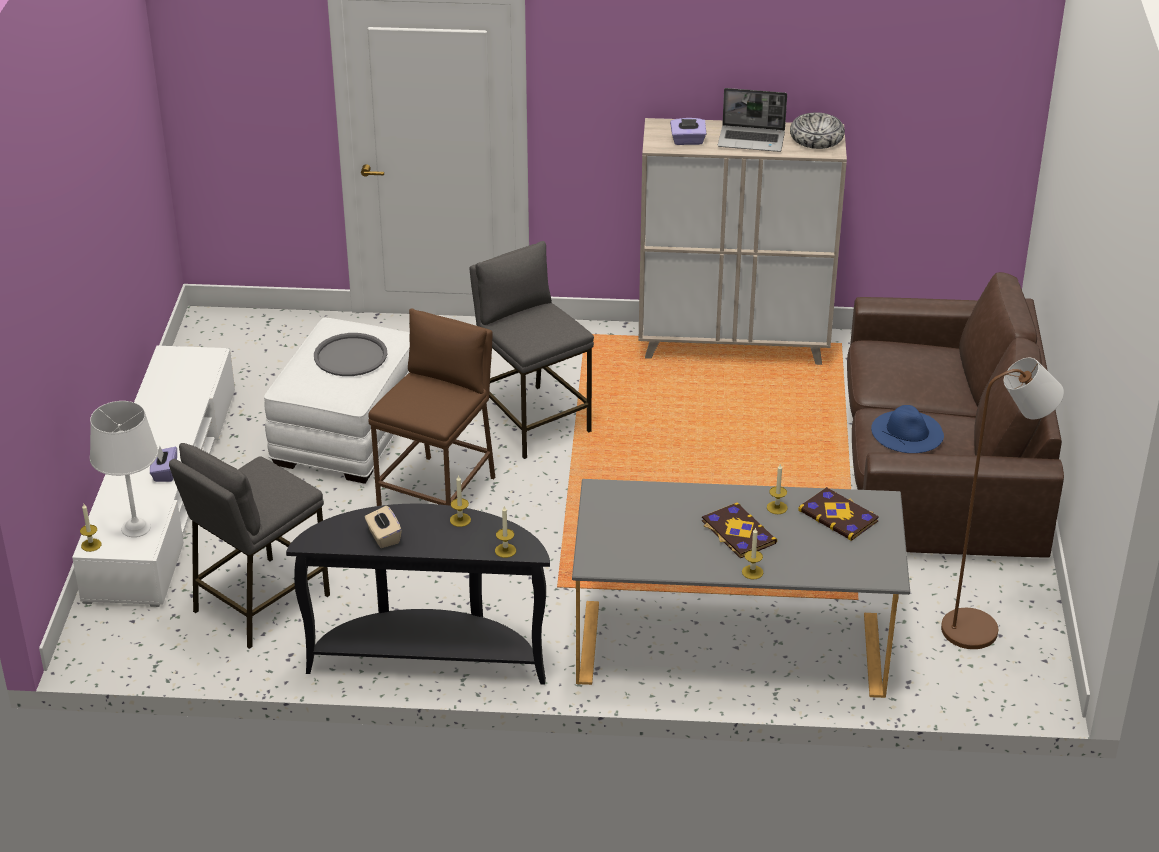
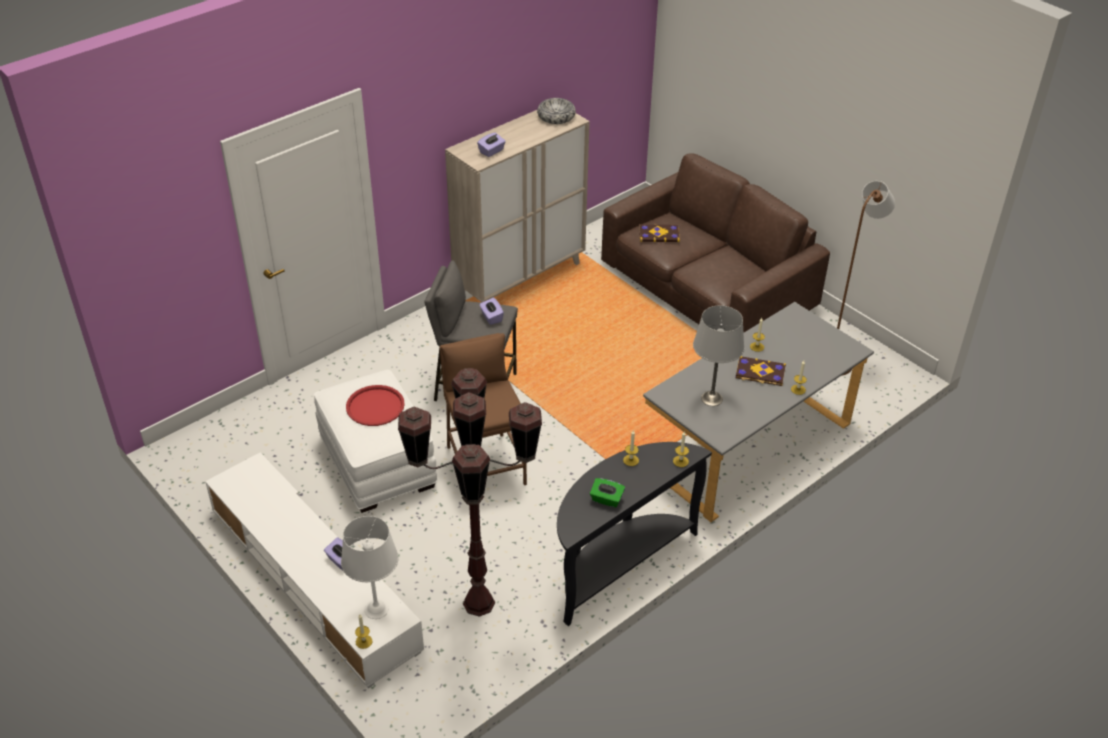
camera: 45 degrees left, 5 degrees up
grey stool [169,443,330,649] -> brown floor lamp [398,368,542,617]
grey tray [314,333,387,376] -> red tray [346,385,405,426]
beige tissue box [365,506,402,548] -> green tissue box [590,478,625,508]
laptop [718,88,787,152] -> none
book [798,487,879,541] -> book moved to [639,224,680,242]
blue hat [871,405,944,453] -> none
none -> purple tissue box [479,298,504,325]
none -> grey table lamp [693,305,744,406]

